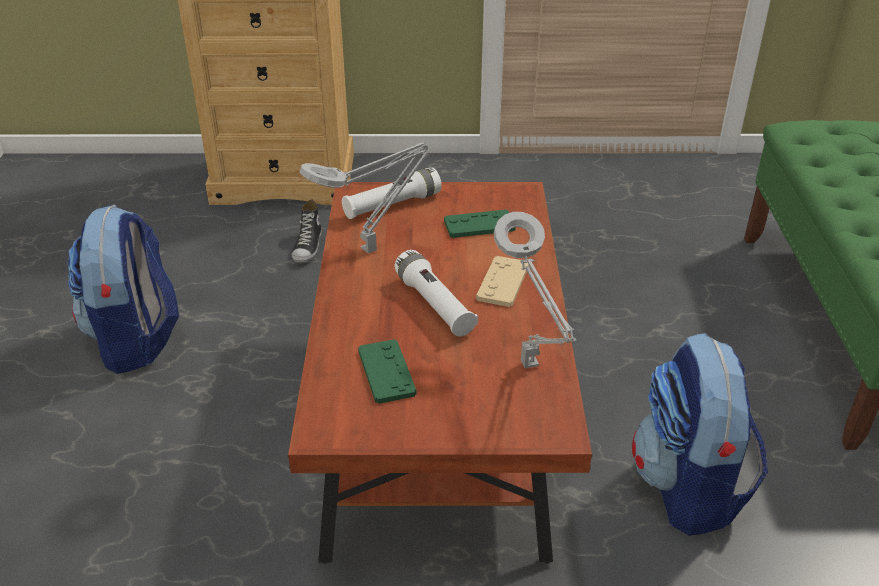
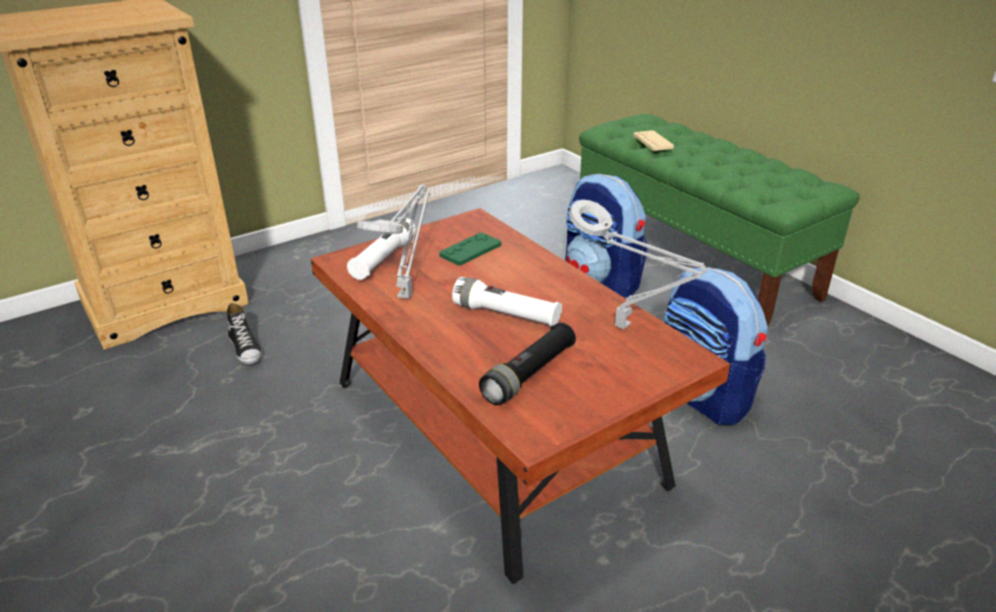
camera: 35 degrees left, 5 degrees down
backpack [68,205,179,374] -> backpack moved to [565,174,648,298]
green game controller [358,339,417,404] -> black flashlight [479,322,576,405]
beige game controller [476,256,529,307] -> beige game controller moved to [633,130,674,151]

